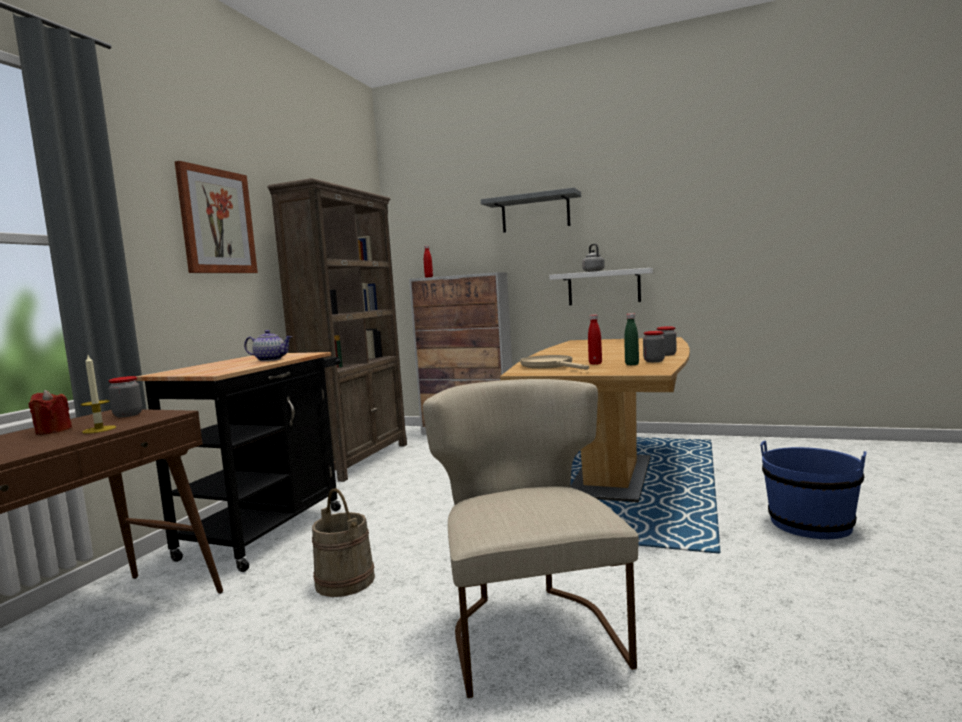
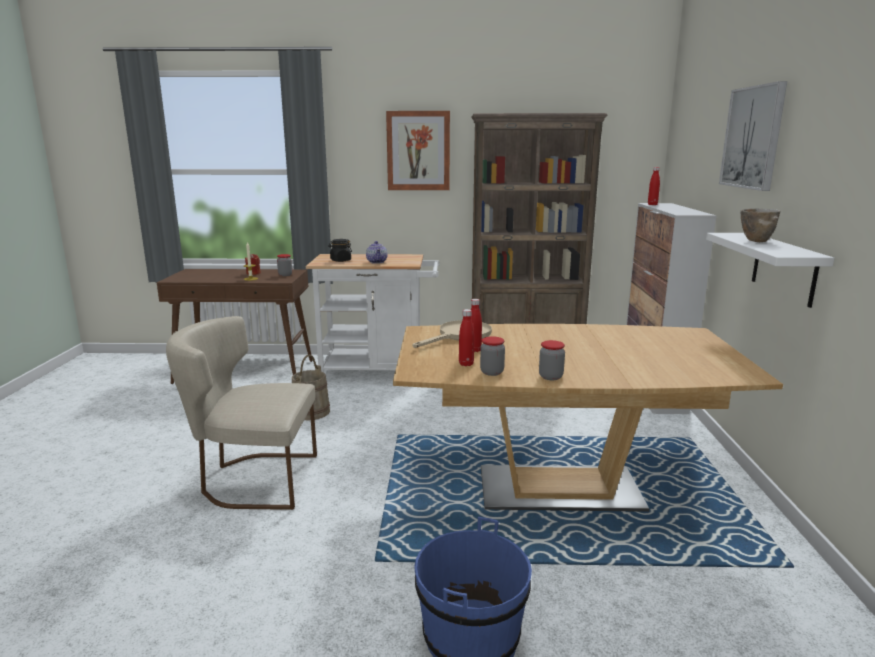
camera: 70 degrees right, 10 degrees up
black cart [136,352,341,572] -> white cart [306,254,440,372]
beige chair [423,379,639,698] -> beige chair turned 150 degrees counterclockwise [166,316,317,510]
grey shelf [481,187,581,233] -> picture [719,81,787,191]
grey kettle [582,244,605,272] -> bowl [741,208,780,242]
green bottle [624,313,639,365] -> red bottle [459,309,474,366]
none -> black jar [328,239,352,262]

